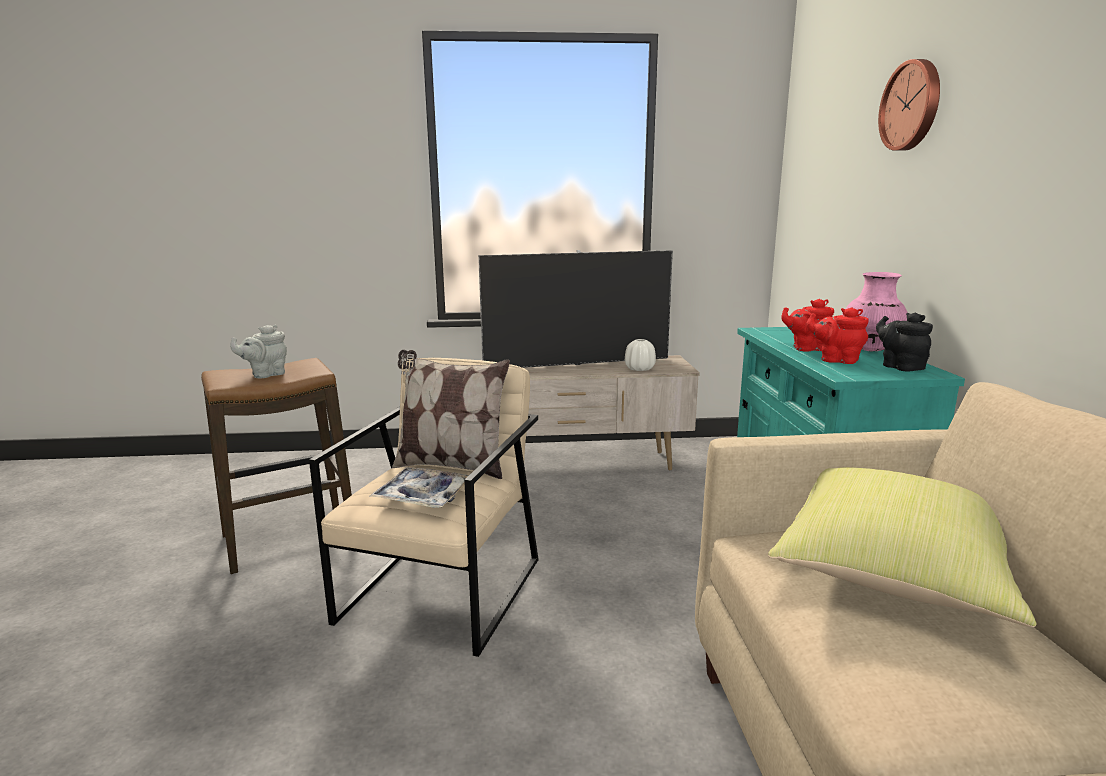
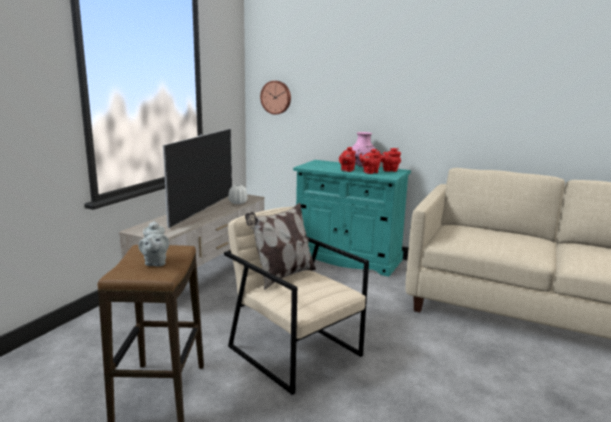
camera: 60 degrees left, 0 degrees up
tray [370,467,469,508] -> none
yellow pillow [768,467,1037,627] -> none
black teapot [876,313,933,372] -> red teapot [378,148,401,172]
wall clock [878,59,940,151] -> wall clock moved to [260,81,291,115]

